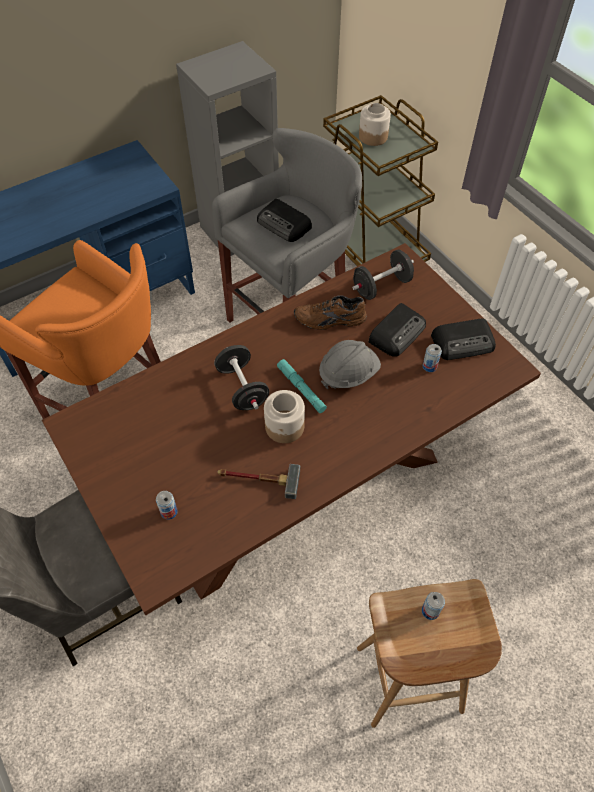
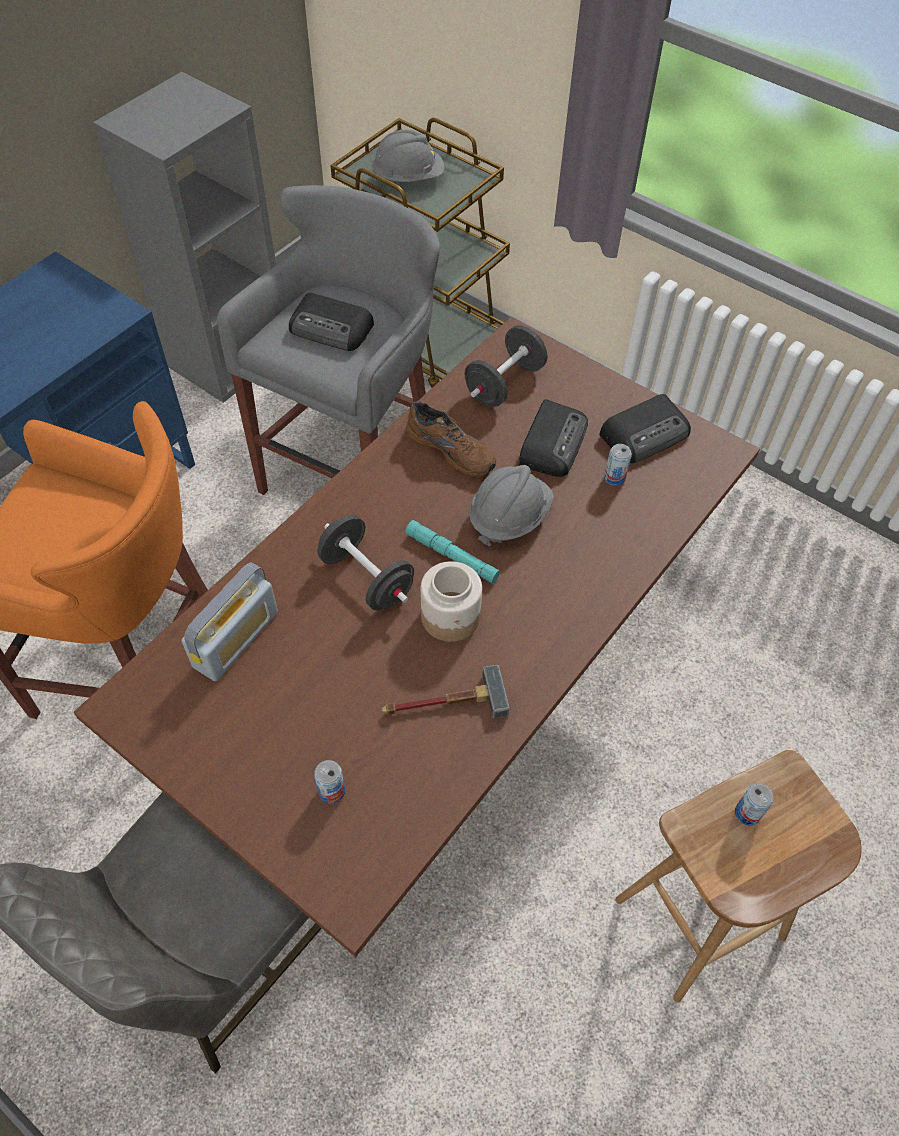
camera: 20 degrees left, 0 degrees up
brown shoe [294,295,367,330] -> brown shoe turned 120 degrees counterclockwise [406,401,496,477]
jar [359,103,391,146] -> grey hard hat [371,130,444,183]
none -> radio [181,562,278,681]

